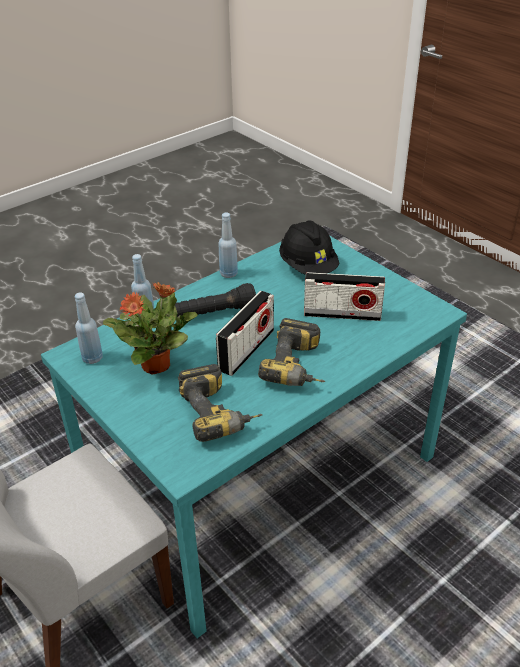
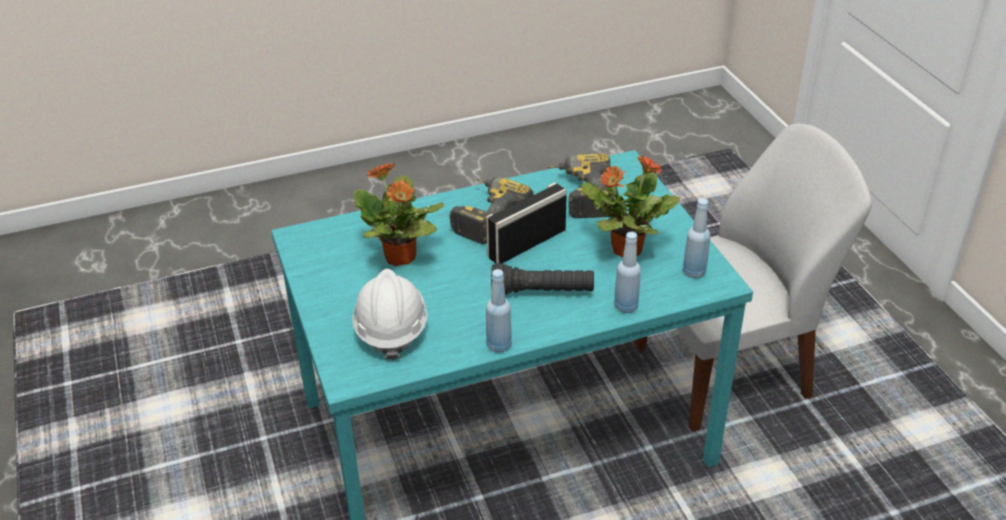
camera: 160 degrees left, 0 degrees up
black hard hat [279,220,339,275] -> white hard hat [352,269,428,360]
radio [304,272,385,321] -> potted plant [353,163,444,266]

